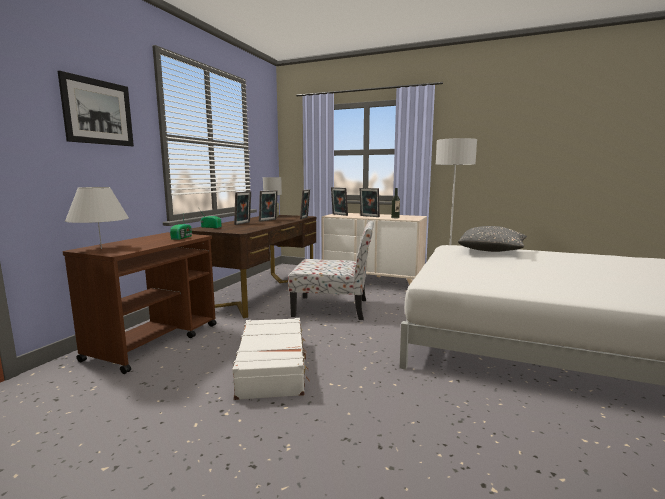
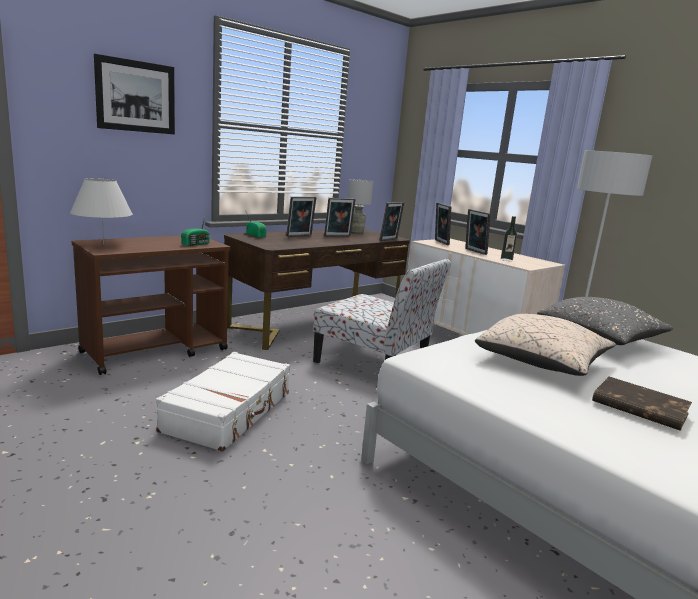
camera: 25 degrees right, 5 degrees up
none -> beige pillow [475,314,616,376]
none -> brown book [592,376,692,431]

